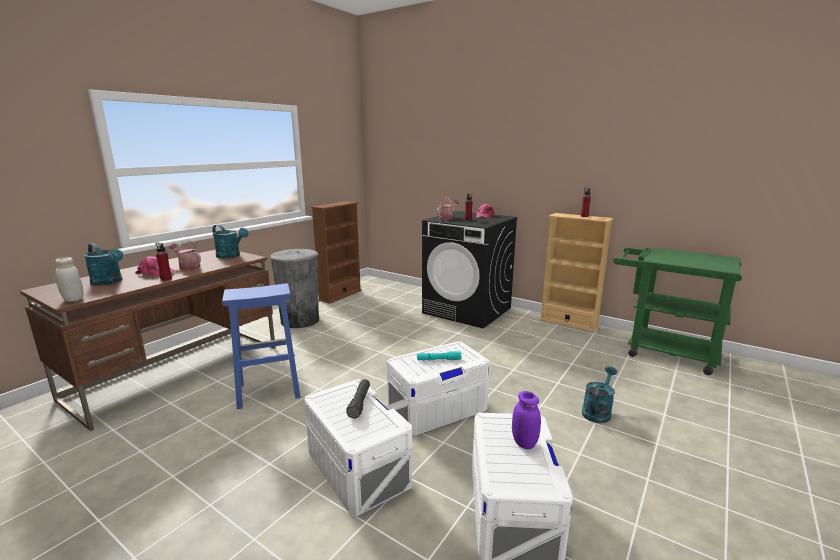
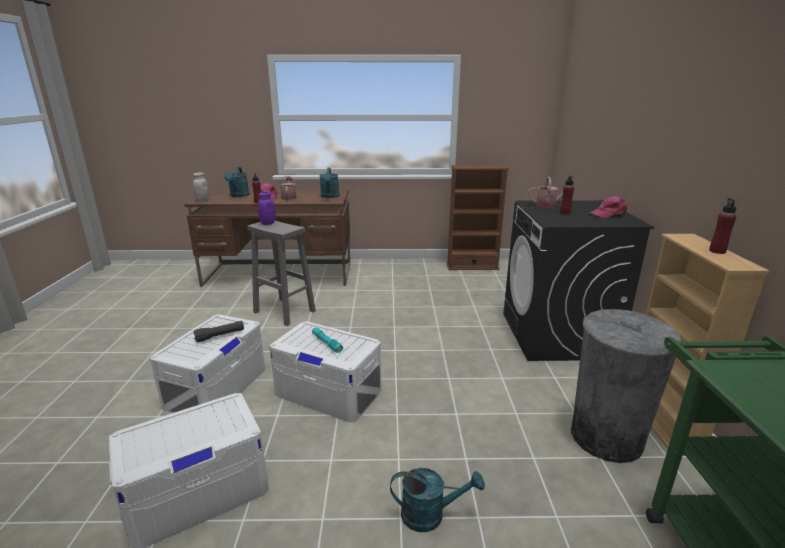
camera: 55 degrees right, 5 degrees up
blue stool [222,283,301,409] -> grey stool [247,221,316,326]
grey trash can [270,249,319,328] -> grey trash can moved to [571,309,682,463]
purple jar [512,391,541,449] -> purple jar moved to [258,192,276,225]

